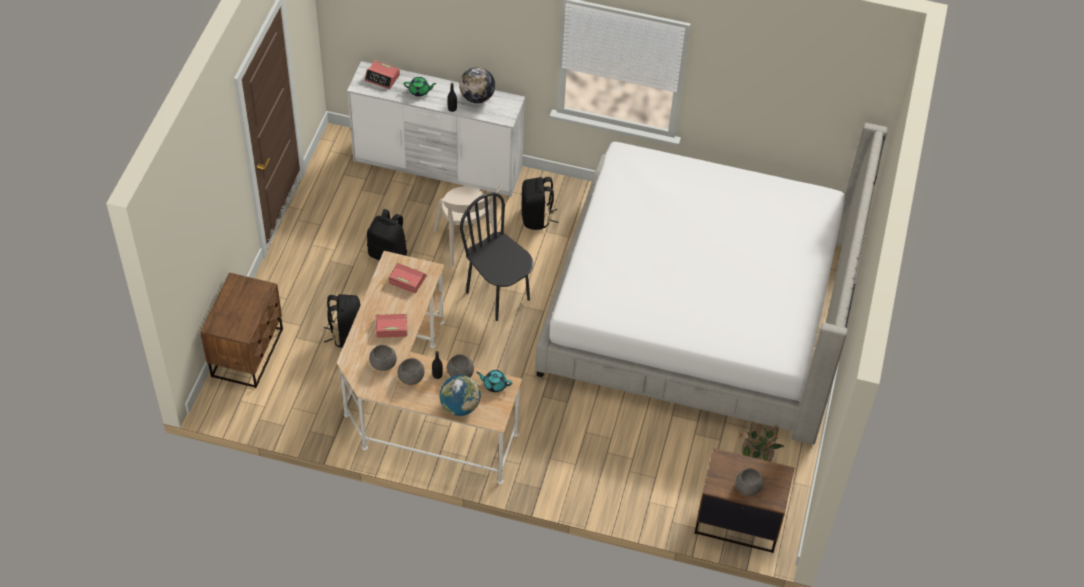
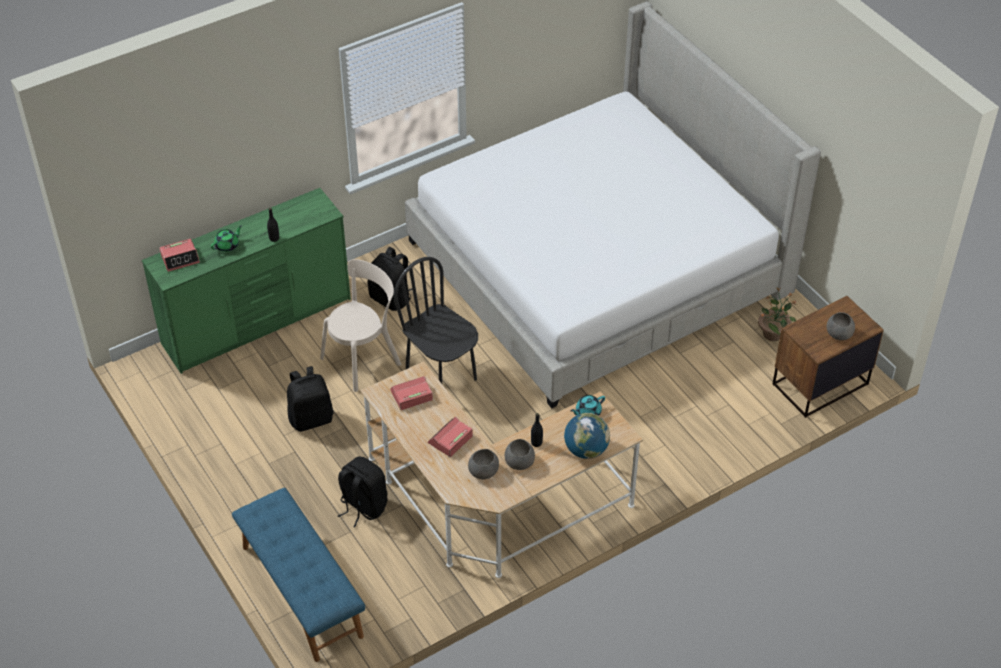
camera: 45 degrees left, 5 degrees down
brown nightstand [200,272,283,388] -> blue bench [232,488,365,662]
white dresser [347,61,525,197] -> green dresser [142,188,351,374]
beige chair [433,184,502,267] -> beige chair turned 60 degrees counterclockwise [320,259,401,392]
grey bowl [447,354,474,377] -> none
globe [459,67,495,103] -> none
black chair [460,192,533,321] -> black chair turned 45 degrees clockwise [394,257,478,383]

